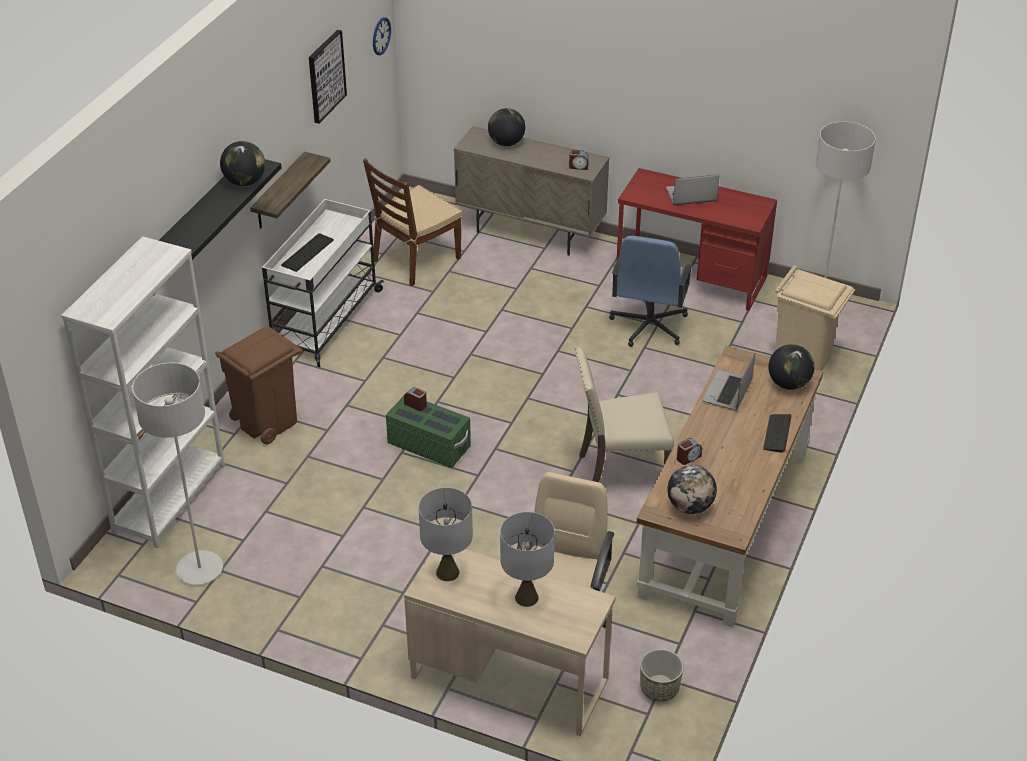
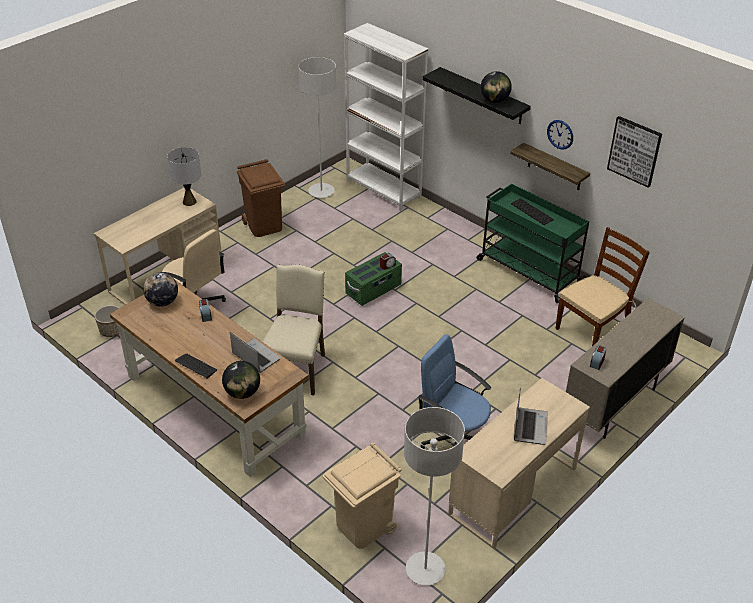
camera: 110 degrees right, 0 degrees up
brown trash can [215,326,303,444] -> brown trash can moved to [237,159,285,237]
white cart [262,199,384,367] -> green cart [477,184,589,303]
brown chair [363,158,462,286] -> brown chair turned 75 degrees clockwise [556,227,650,346]
wall clock [373,17,391,55] -> wall clock moved to [547,120,573,150]
globe [488,108,525,146] -> none
grey table lamp [500,512,555,607] -> none
red desk [617,168,777,311] -> beige desk [448,378,590,549]

